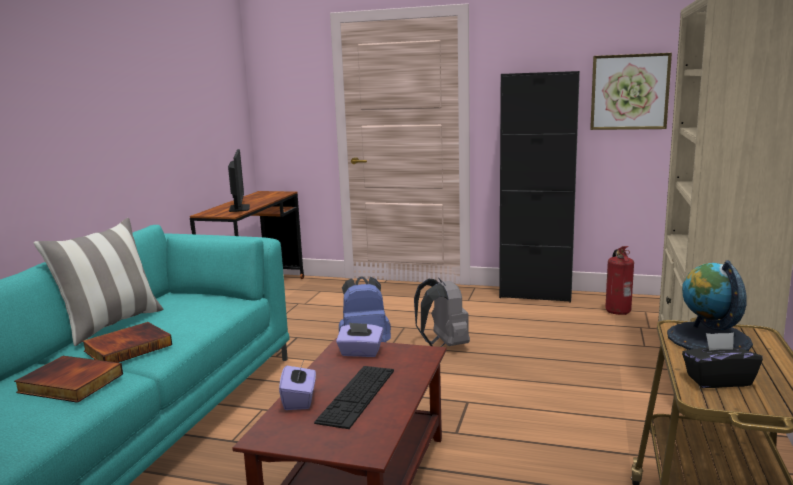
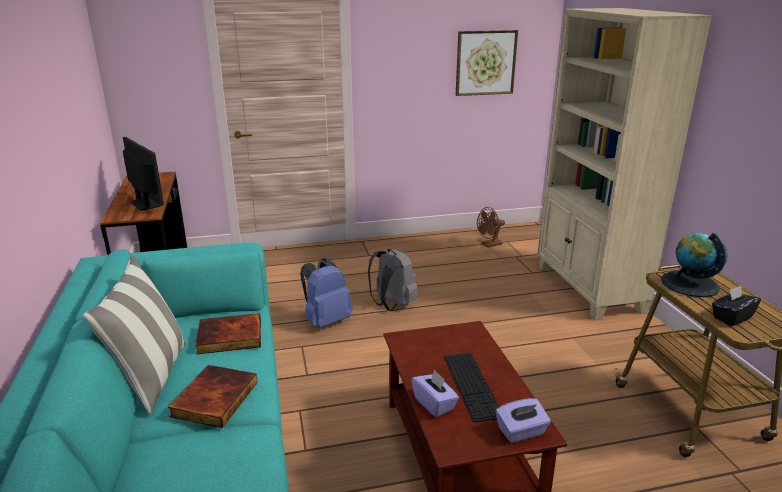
camera: 30 degrees left, 10 degrees up
book [14,356,123,403] -> book moved to [195,313,261,354]
purple tissue box [336,323,383,357] -> purple tissue box moved to [496,398,551,443]
black cabinet [499,71,580,302] -> none
fire extinguisher [605,246,634,315] -> brown fan [477,207,505,248]

